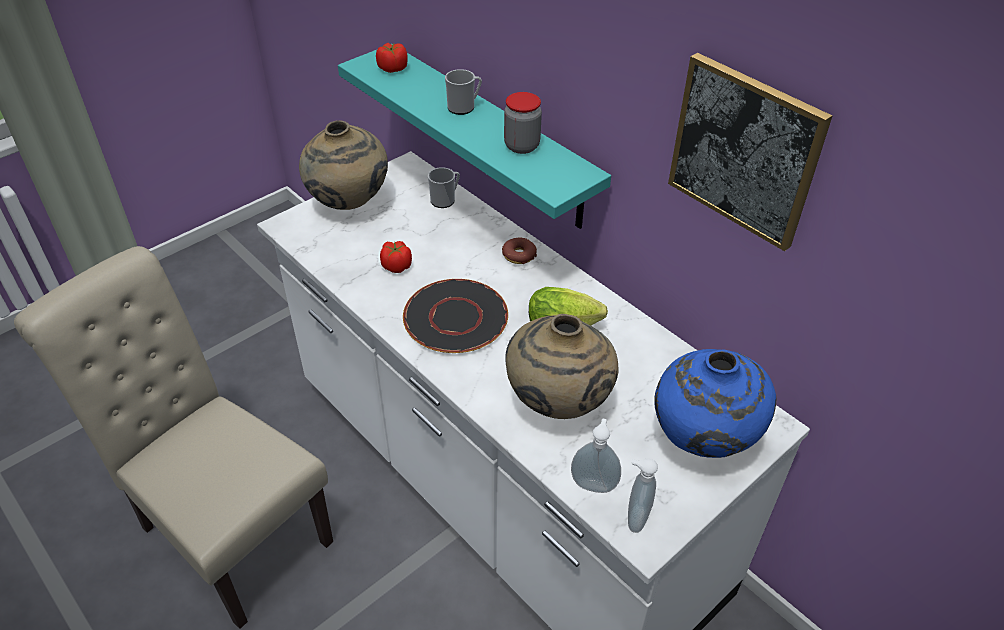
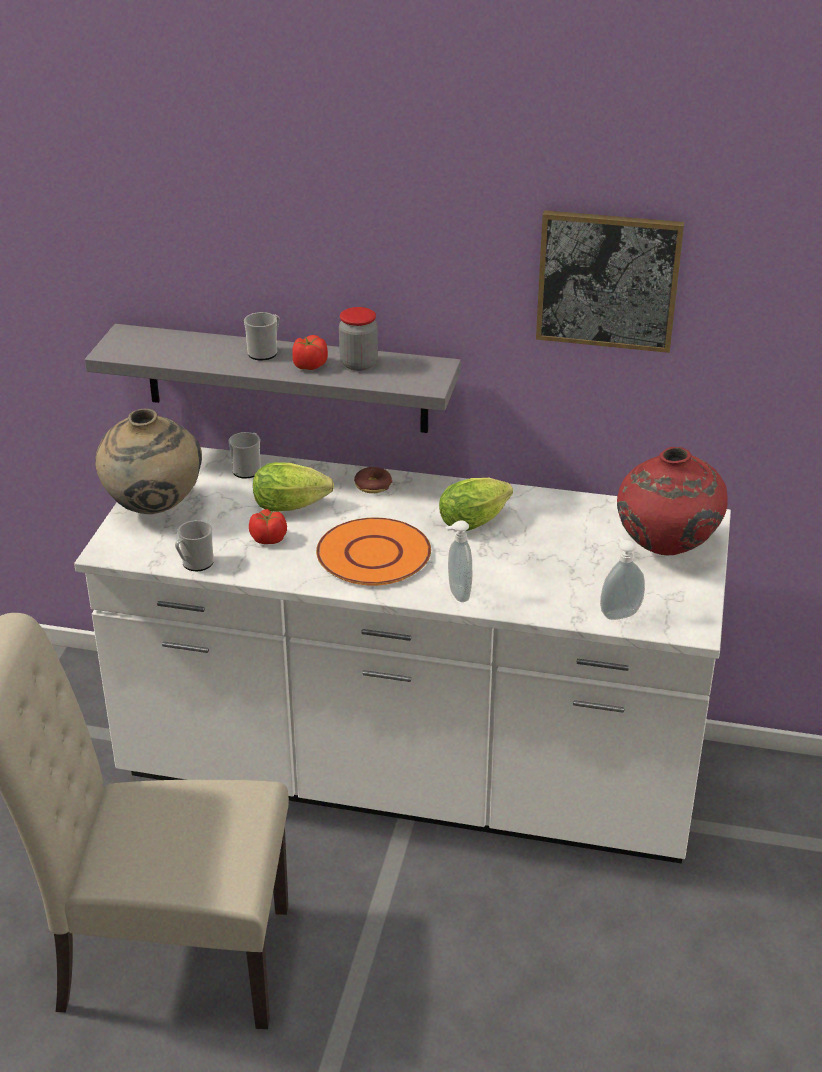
camera: 35 degrees left, 10 degrees down
turquoise shelf [338,44,611,229] -> grey shelf [85,324,461,433]
tomato [376,43,408,73] -> tomato moved to [292,335,328,370]
black plate [403,279,508,353] -> orange plate [316,518,431,586]
beige vase [505,314,618,419] -> none
soap dispenser [628,459,658,533] -> soap dispenser moved to [446,520,472,602]
blue vase [654,349,776,458] -> red vase [617,447,728,555]
none -> mug [175,520,214,571]
none -> lettuce [253,462,334,511]

